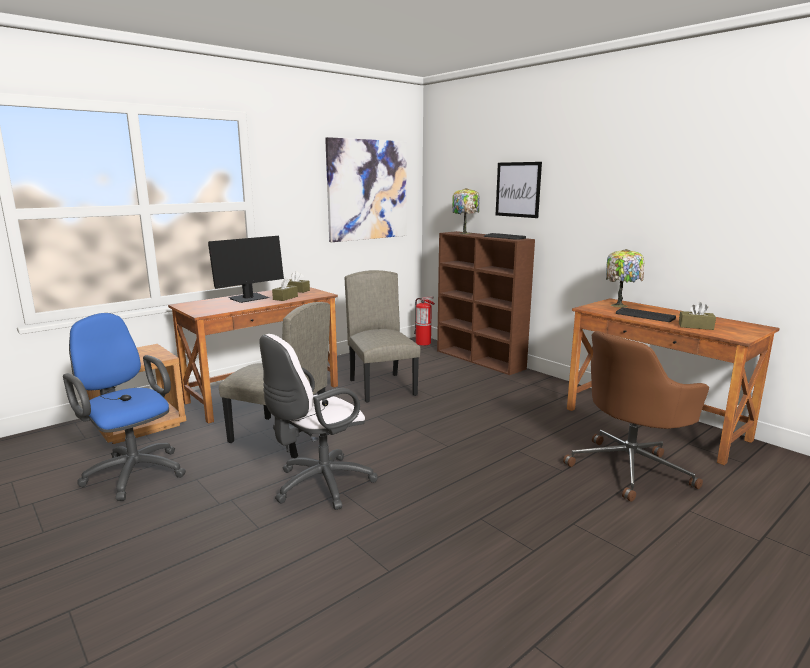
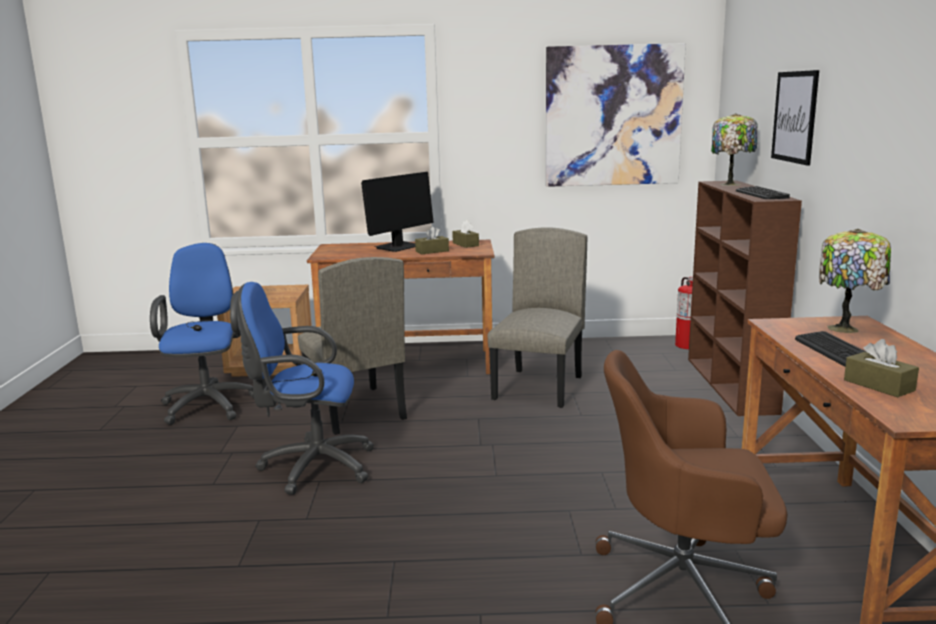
camera: 40 degrees right, 0 degrees up
monitor [208,236,284,303] -> monitor turned 45 degrees counterclockwise [361,172,434,252]
white office chair [259,334,378,510] -> blue office chair [237,282,374,495]

